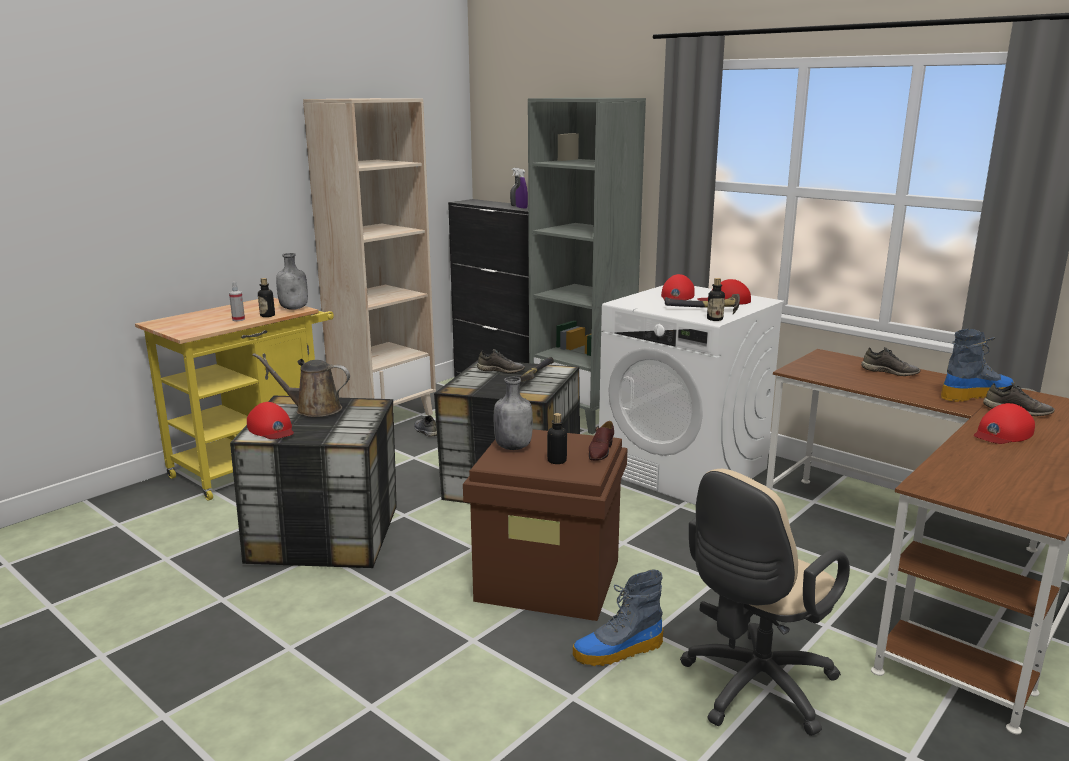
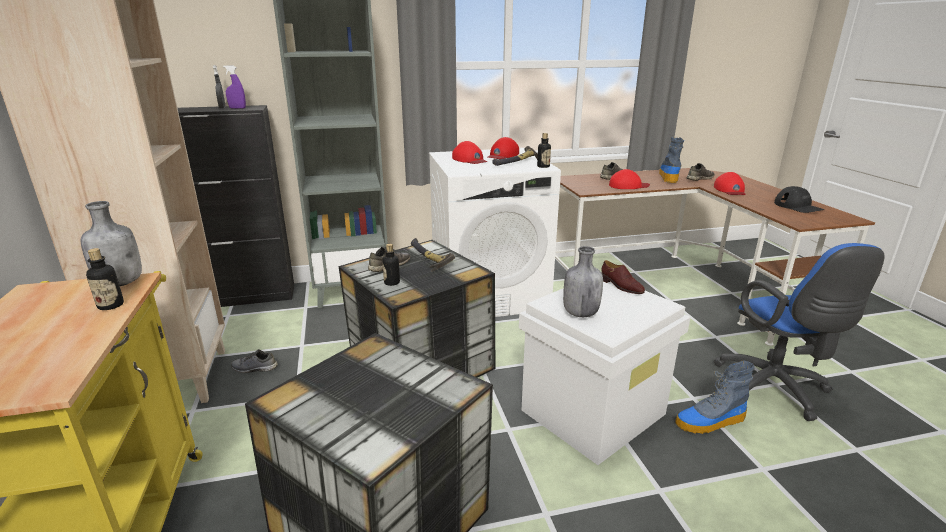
camera: 55 degrees left, 5 degrees up
spray bottle [229,282,245,321] -> none
red cap [247,402,294,439] -> red cap moved to [609,169,650,189]
brown watering can [253,353,350,417] -> none
brown storage box [463,429,628,621] -> white storage box [519,281,690,465]
bottle [547,413,567,464] -> bottle moved to [382,244,400,286]
boot [573,569,664,666] -> boot turned 60 degrees clockwise [675,361,755,434]
beige office chair [680,469,850,736] -> blue office chair [714,243,885,421]
none -> black cap [774,186,825,213]

